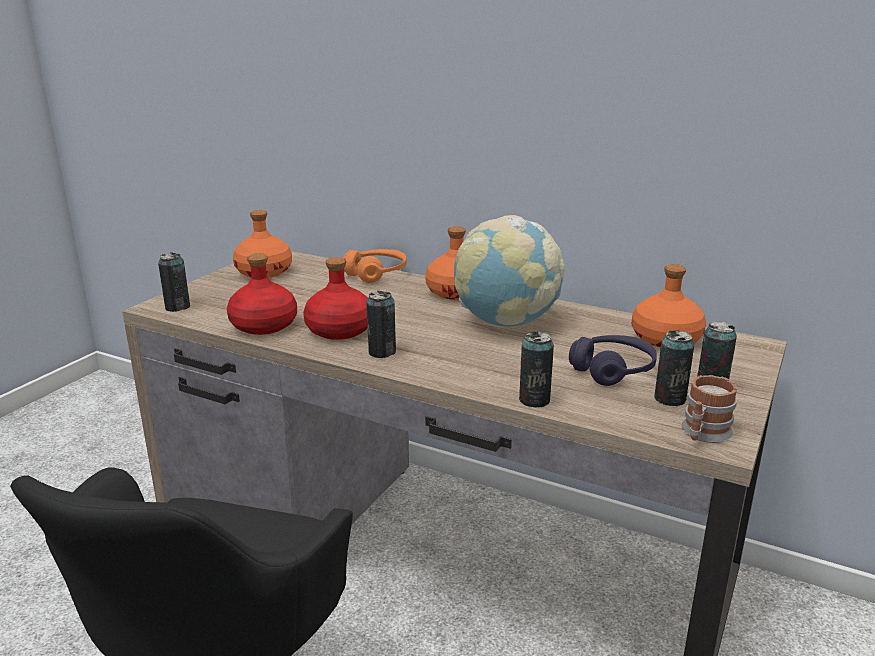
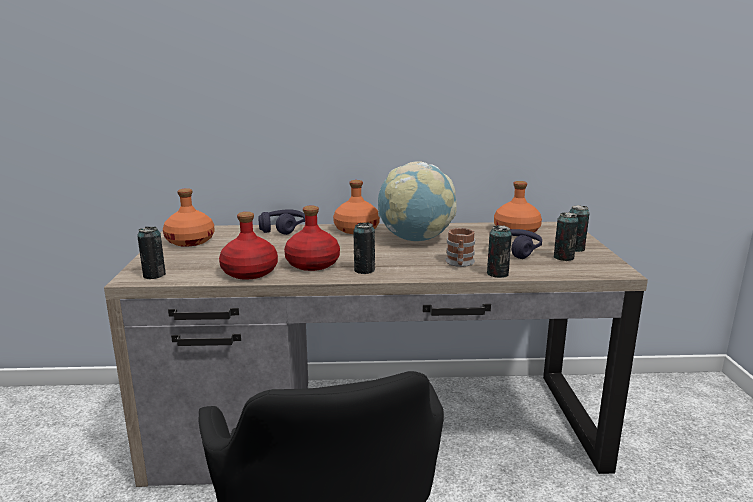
camera: 30 degrees left, 5 degrees down
orange headphones [343,249,407,283] -> purple headphones [258,209,305,235]
mug [682,375,737,443] -> mug moved to [445,228,475,267]

